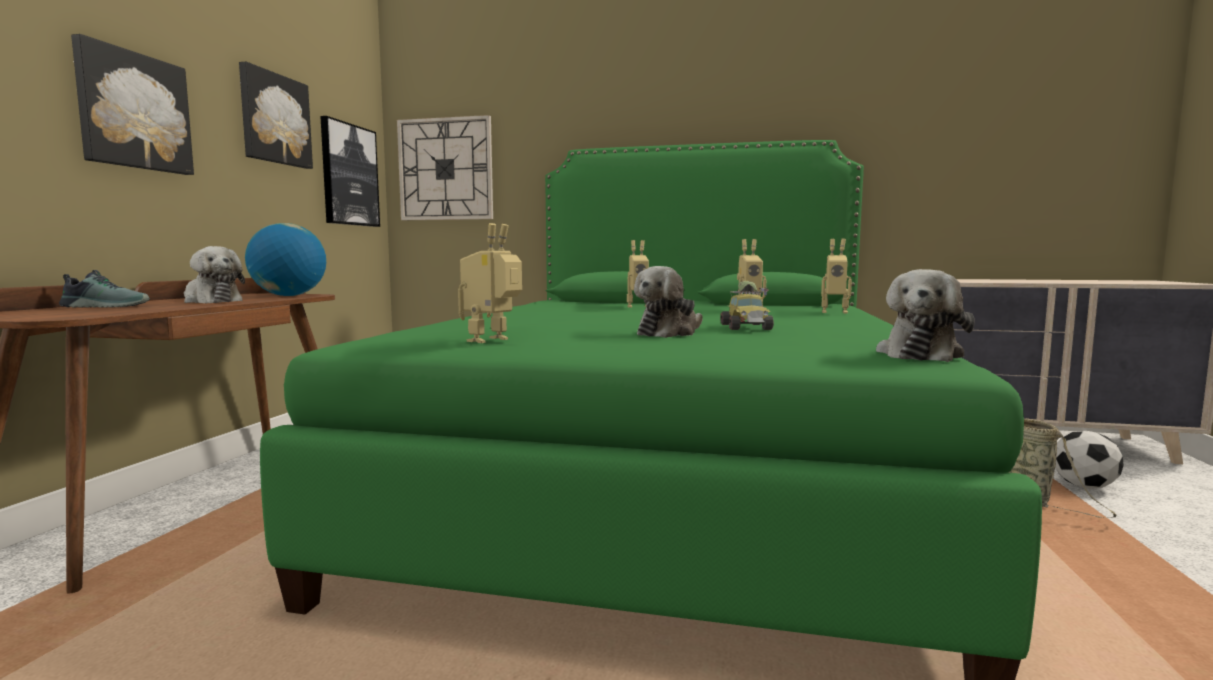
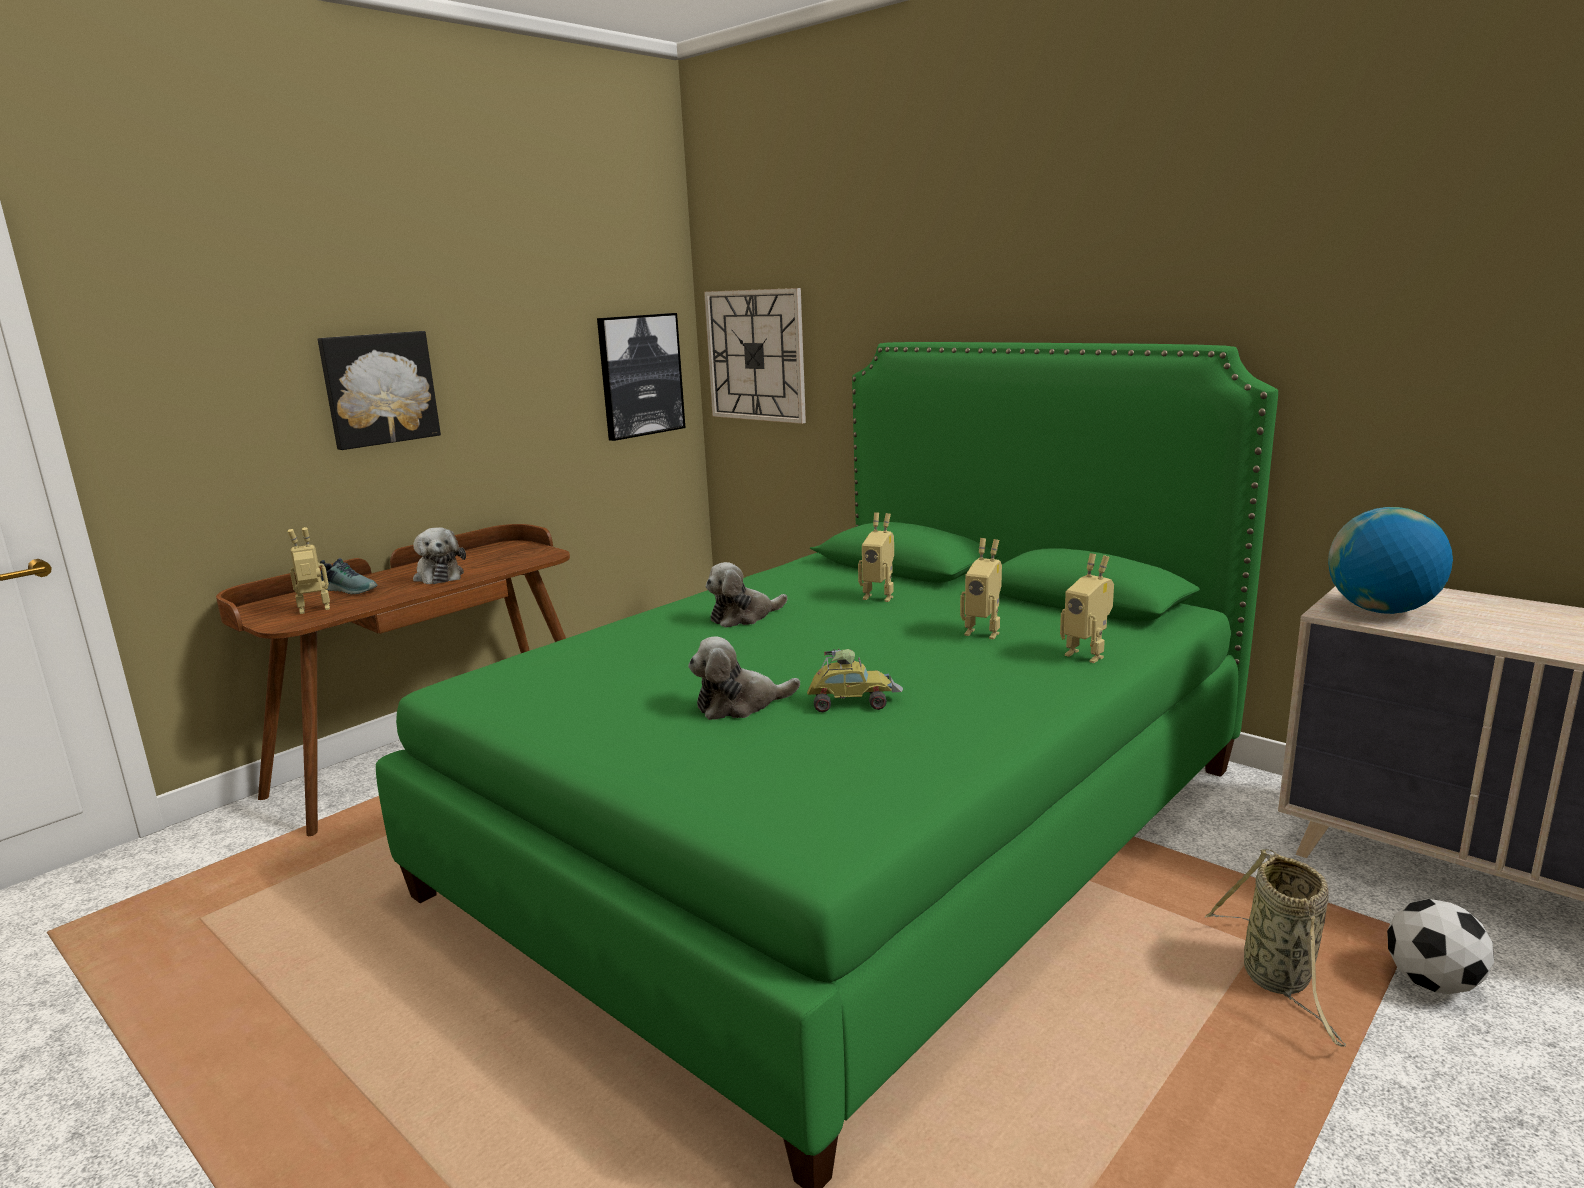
camera: 30 degrees right, 10 degrees up
picture [239,62,313,169] -> none
globe [245,223,326,296] -> globe moved to [1328,507,1453,614]
toy robot [458,223,522,343] -> toy robot moved to [288,527,330,614]
toy car [720,281,774,330] -> toy car turned 120 degrees counterclockwise [807,649,903,712]
plush toy [876,269,975,362] -> plush toy moved to [705,562,787,628]

